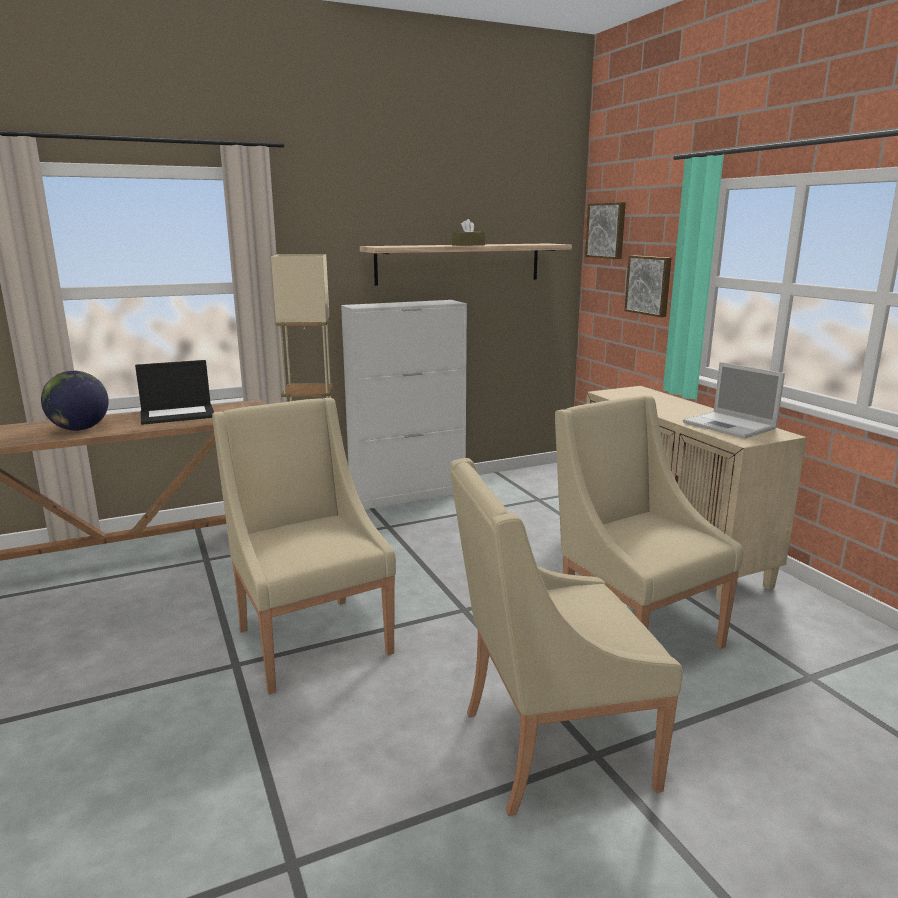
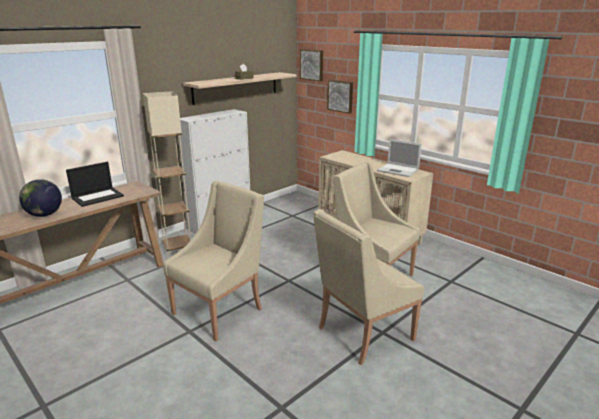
camera: 20 degrees left, 5 degrees up
beige armchair [212,398,396,694] -> beige armchair turned 90 degrees clockwise [163,181,264,341]

